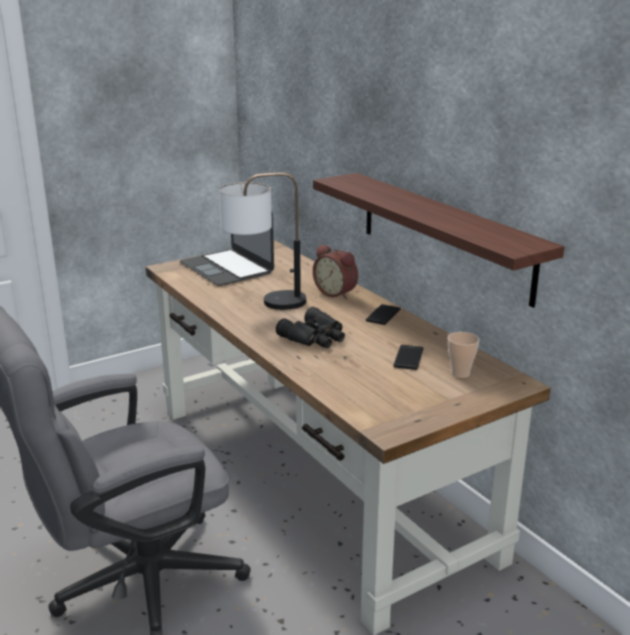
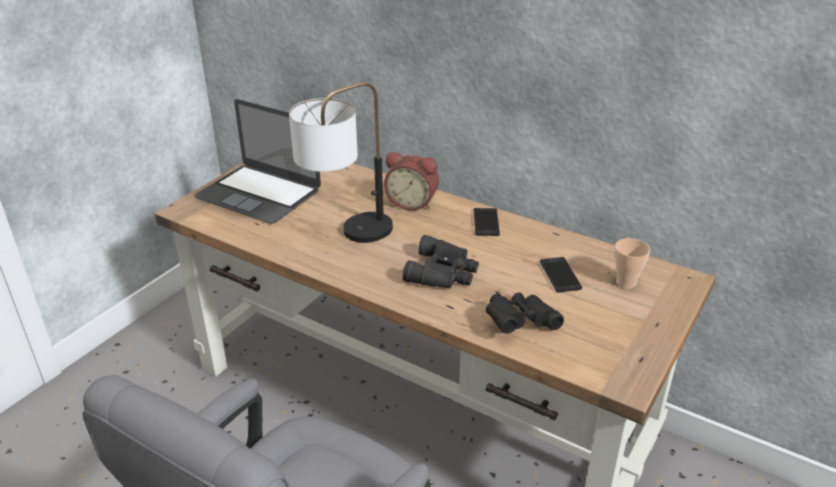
camera: 25 degrees left, 10 degrees up
shelf [313,173,564,308] -> none
none -> black binoculars [486,292,564,334]

